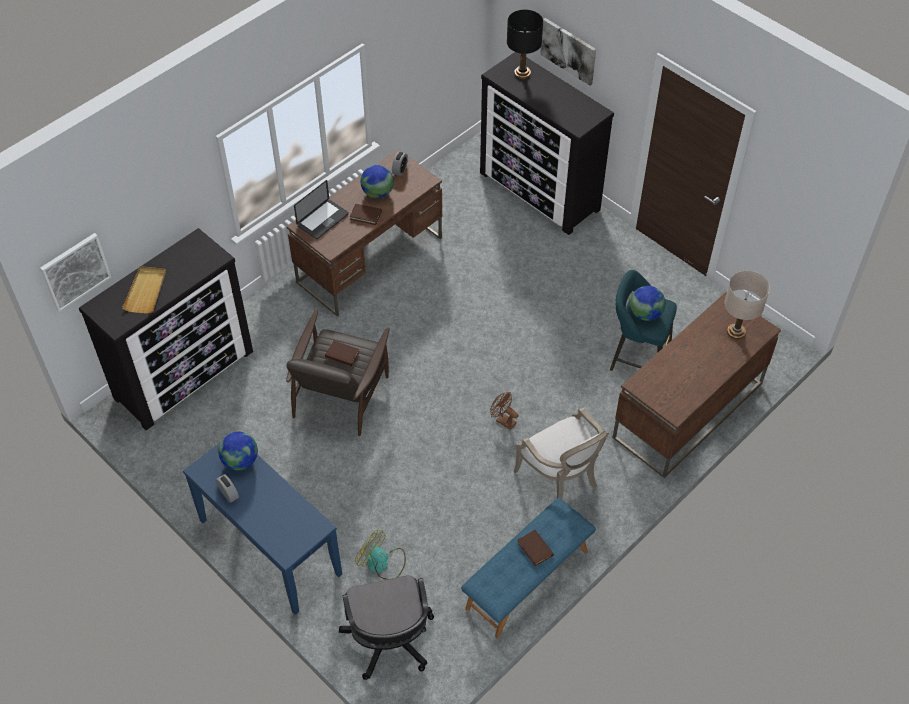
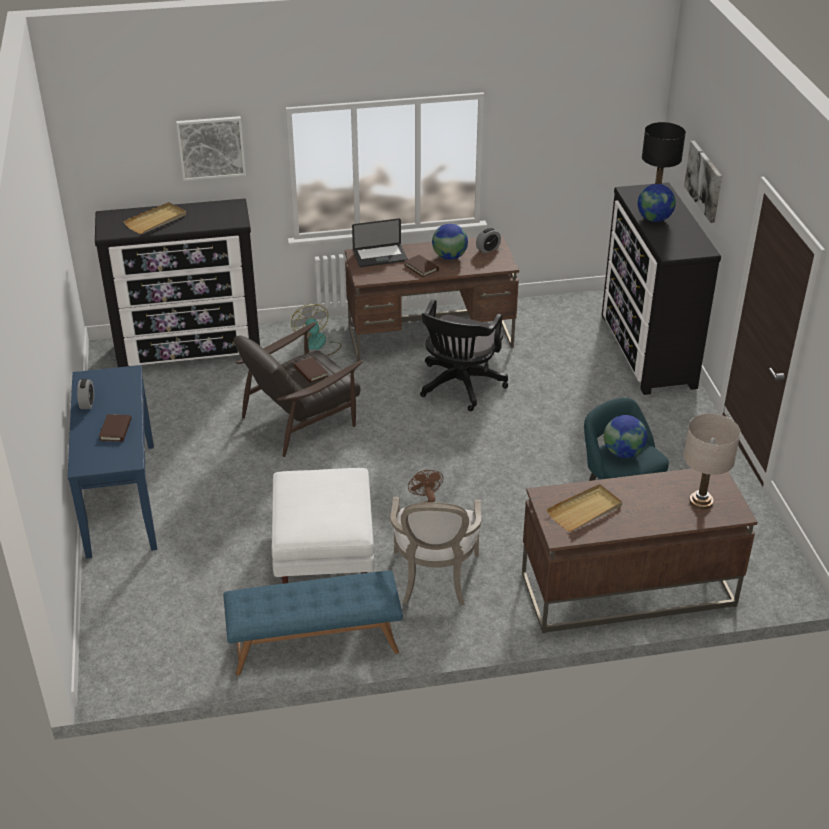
camera: 35 degrees right, 15 degrees down
picture [40,233,111,312] -> picture moved to [176,116,246,181]
globe [218,431,258,470] -> globe moved to [637,184,676,222]
black office chair [339,575,434,680] -> black office chair moved to [420,299,508,411]
fan [355,530,406,580] -> fan moved to [291,304,342,356]
brown book [517,530,554,566] -> brown book moved to [99,414,132,442]
none -> white ottoman [272,468,374,584]
none -> beige tray [547,484,622,532]

